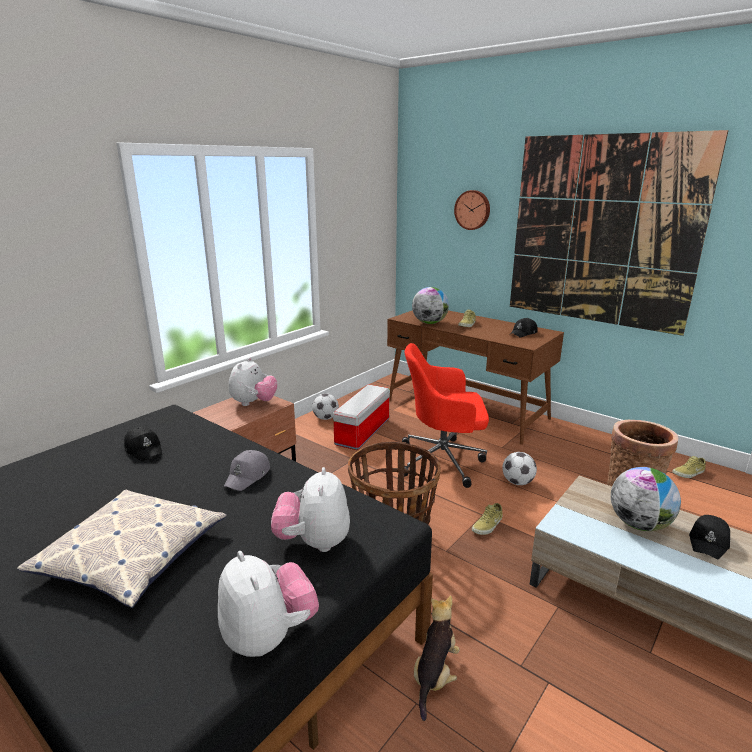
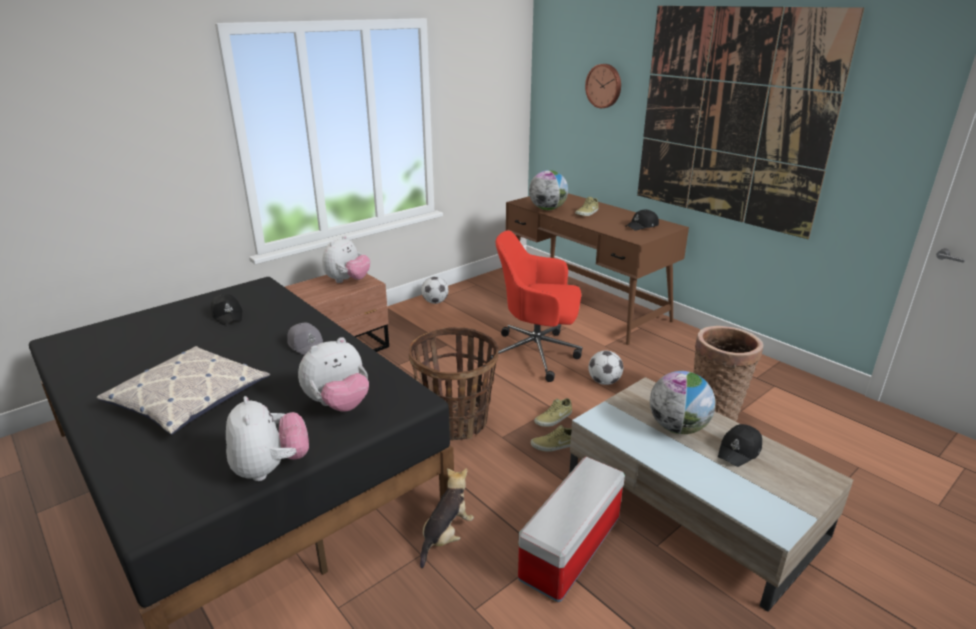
camera: 10 degrees right, 5 degrees up
grey cap [224,450,270,491] -> grey cap turned 75 degrees counterclockwise [287,323,323,355]
plush toy [271,467,350,552] -> plush toy turned 135 degrees counterclockwise [298,337,369,412]
storage box [333,384,390,450] -> storage box moved to [518,457,625,602]
beige shoe [672,456,706,478] -> beige shoe moved to [531,425,571,452]

